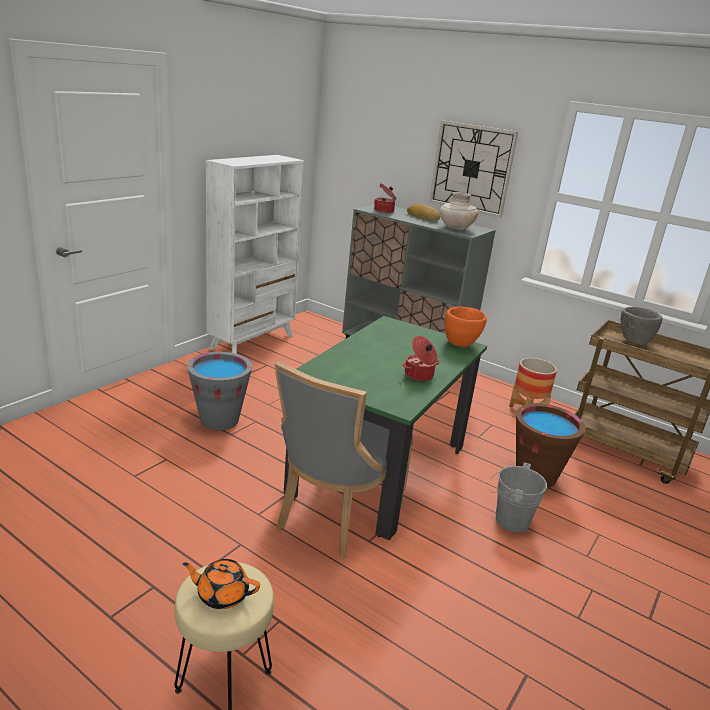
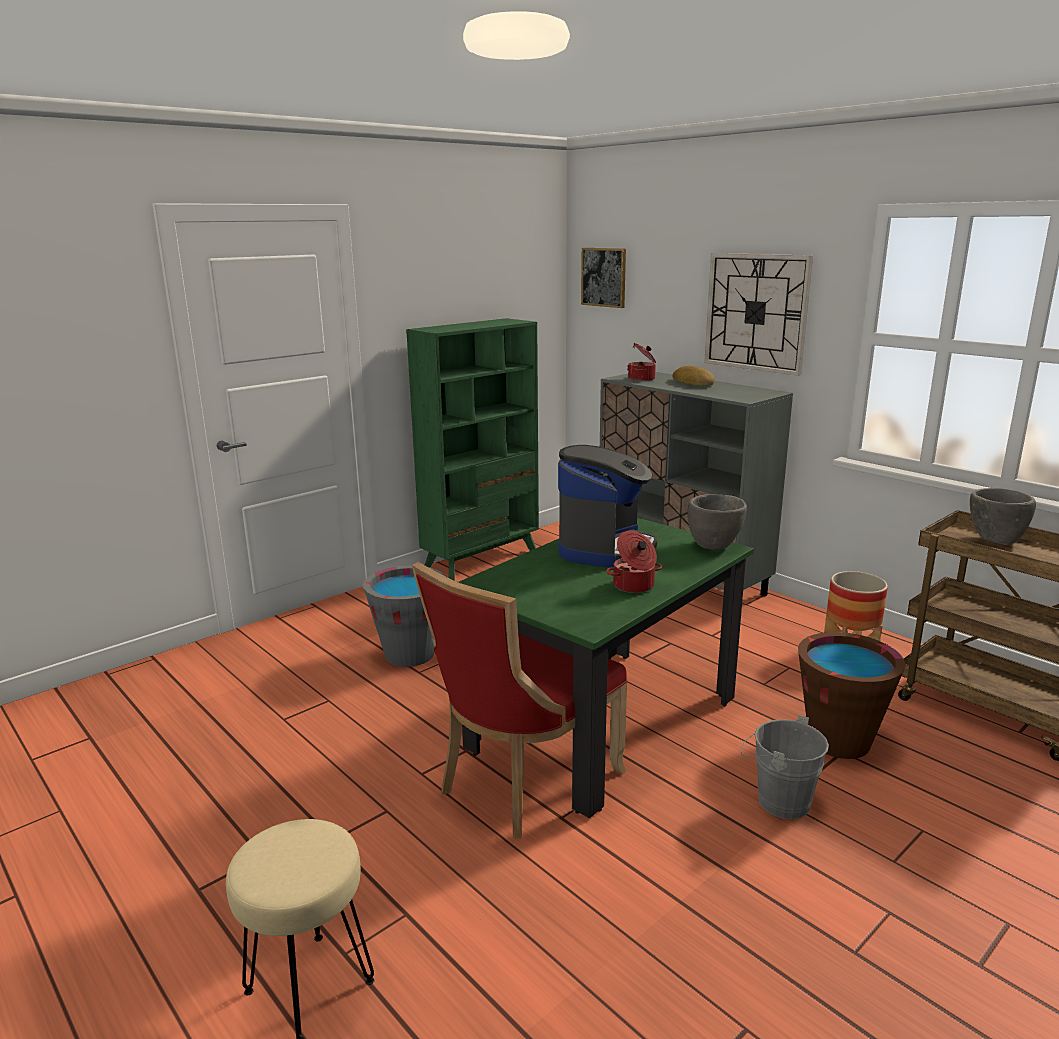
camera: 15 degrees right, 5 degrees down
orange teapot [182,559,260,609] -> none
white bookcase [206,155,305,354] -> green bookcase [406,318,539,581]
grey chair [274,361,413,559] -> red chair [412,562,627,839]
beige vase [440,192,478,230] -> none
orange bowl [445,307,487,347] -> grey bowl [687,494,747,550]
none -> coffee machine [558,445,657,568]
none -> picture [581,248,626,308]

